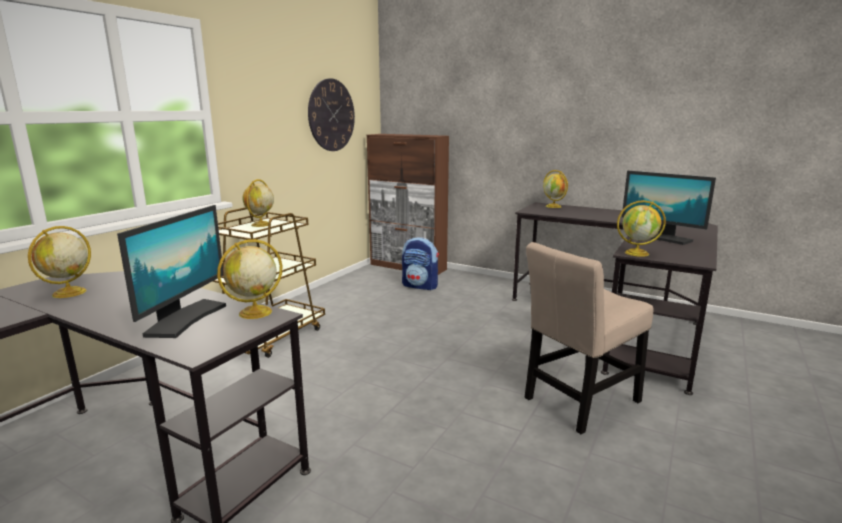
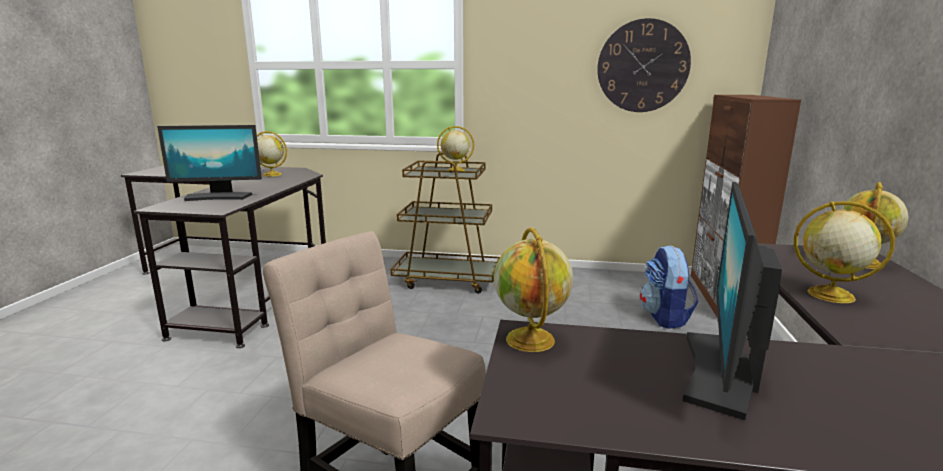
camera: 70 degrees right, 0 degrees up
globe [217,239,282,319] -> globe moved to [794,201,895,303]

